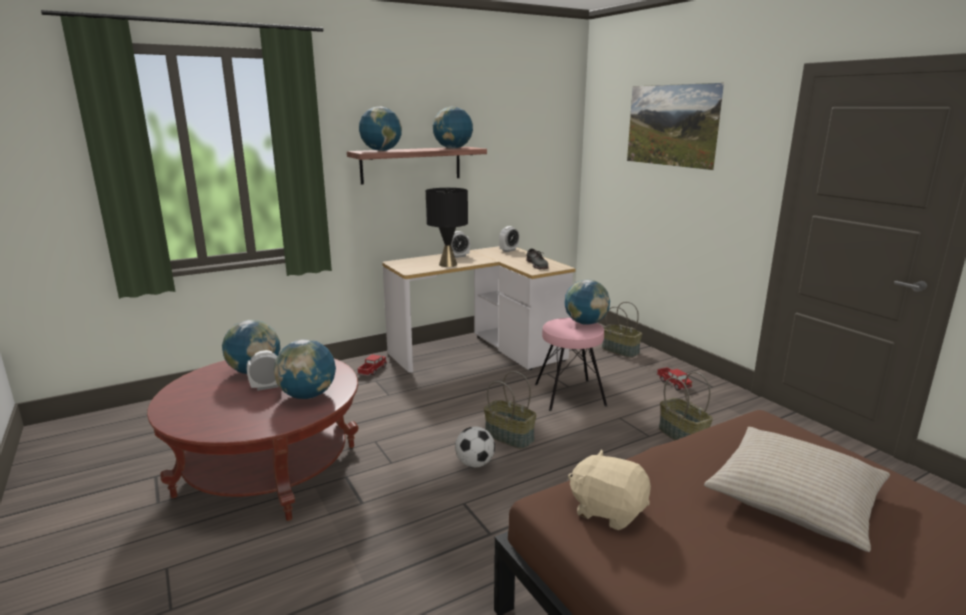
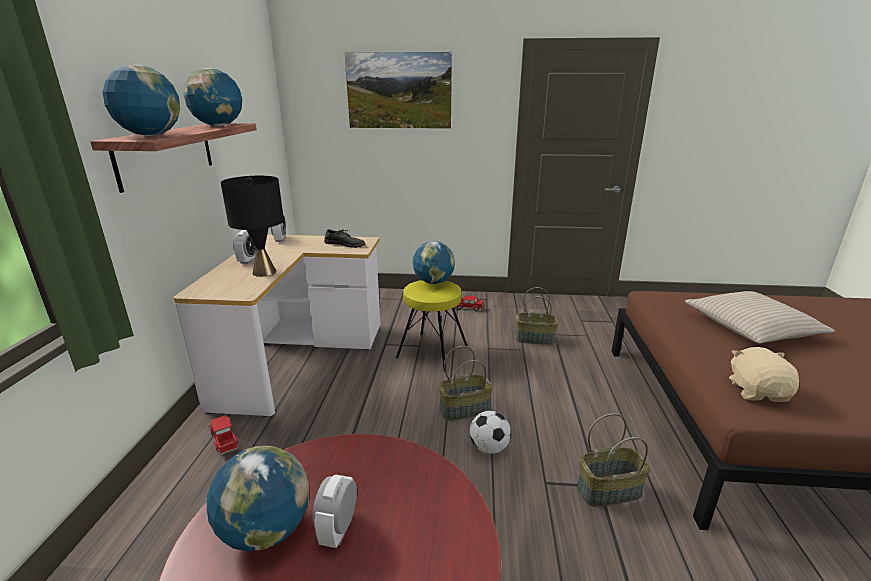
camera: 55 degrees left, 5 degrees up
globe [274,339,336,399] -> none
pink stool [535,318,607,411] -> yellow stool [396,280,468,371]
beige plush toy [568,449,651,530] -> beige plush toy turned 120 degrees clockwise [729,347,799,402]
basket [602,302,642,358] -> basket moved to [577,413,651,507]

